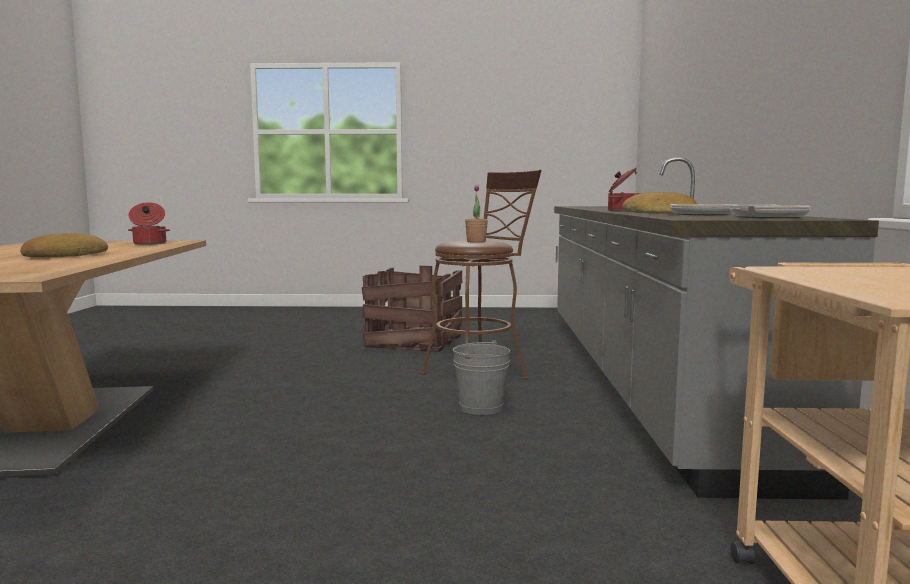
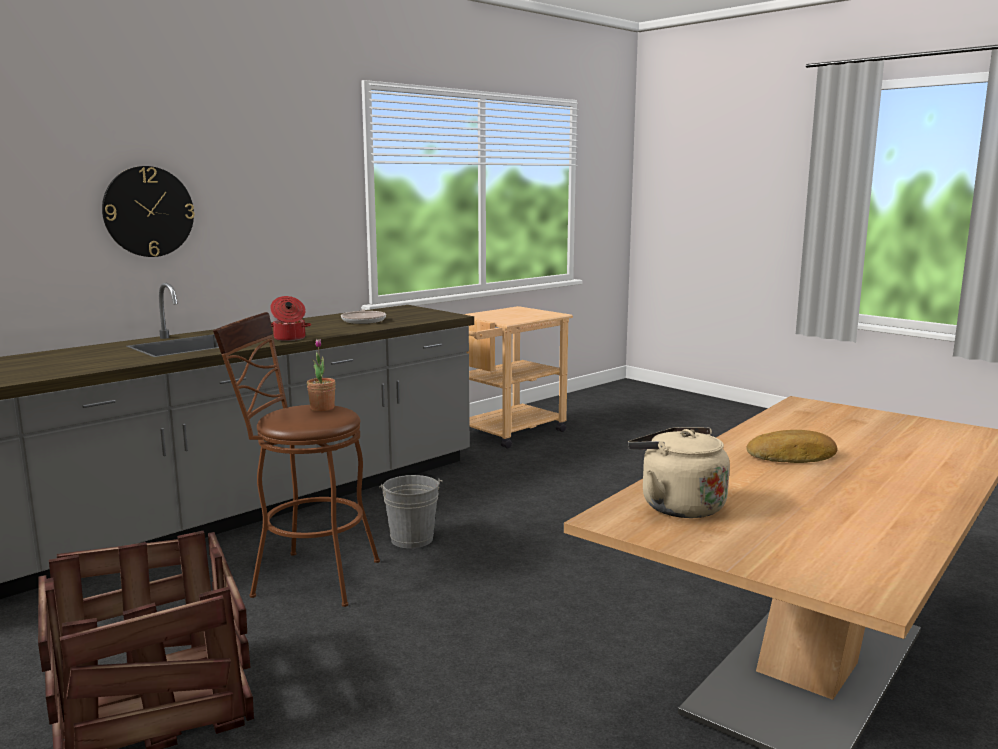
camera: 135 degrees left, 5 degrees up
cooking pot [128,202,170,245] -> beige kettle [628,427,730,518]
bread [622,192,697,214] -> none
frying pan [729,205,811,218] -> none
none -> wall clock [102,166,195,257]

